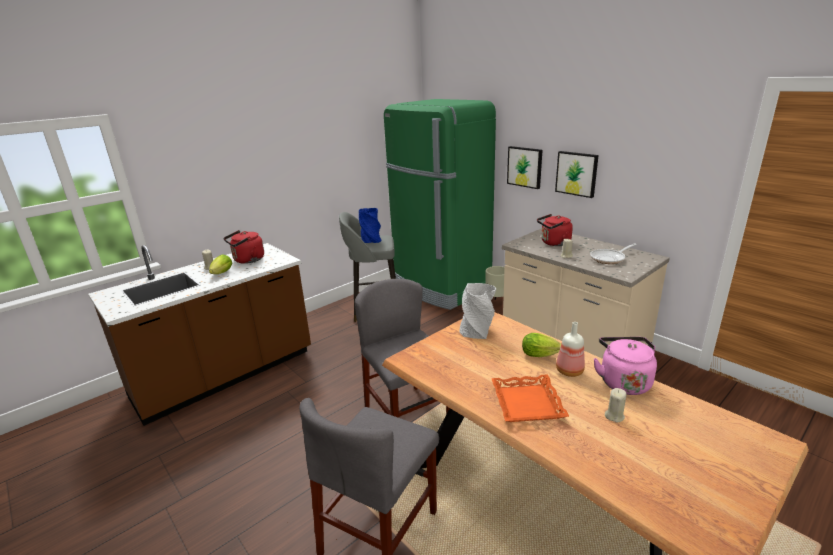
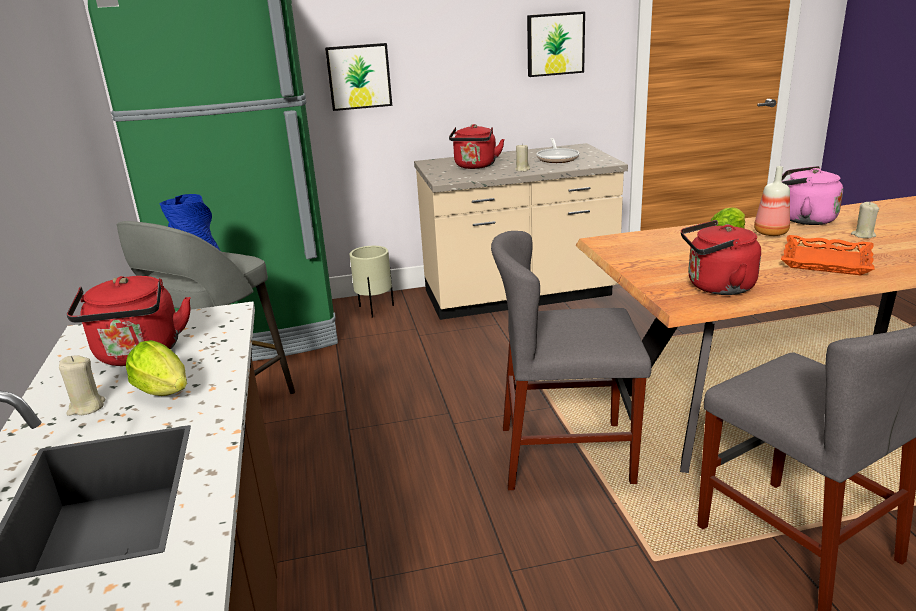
camera: 60 degrees left, 0 degrees up
grey vase [460,283,497,339] -> none
picture [555,151,599,198] -> picture moved to [527,11,585,77]
none -> red kettle [681,220,761,295]

